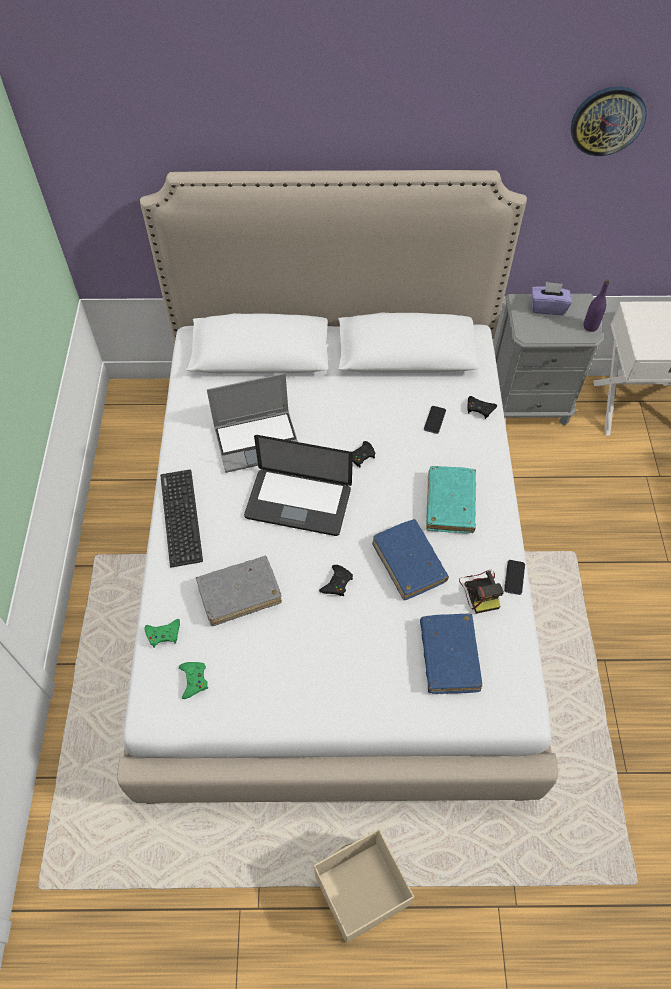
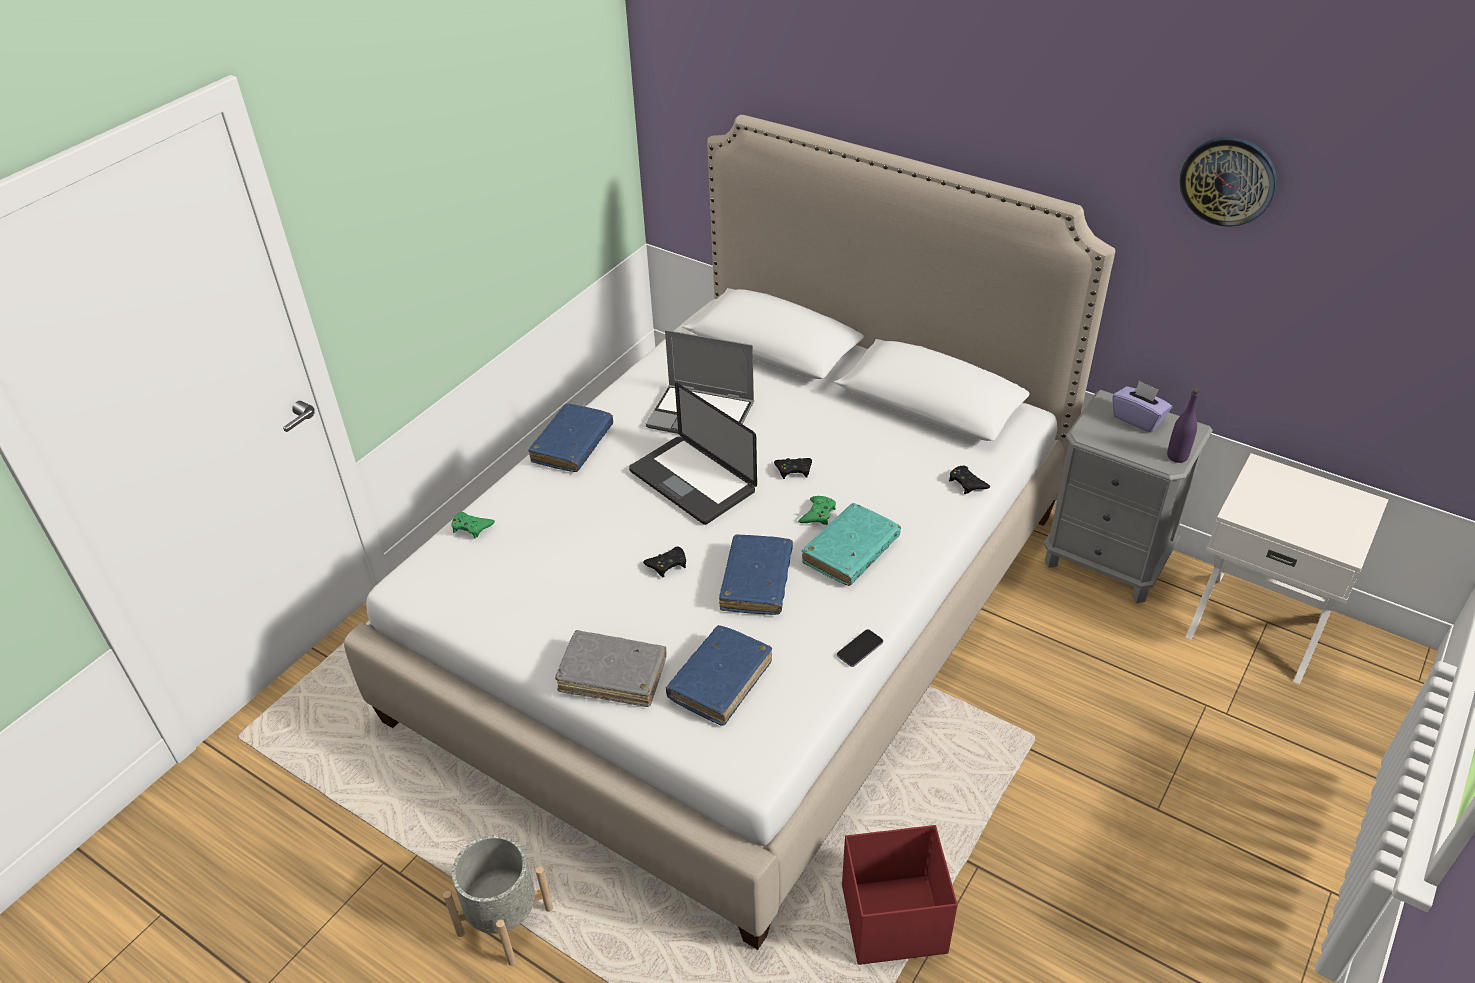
camera: 35 degrees right, 15 degrees down
keyboard [160,470,203,567] -> blue book [528,403,613,472]
green game controller [179,662,208,699] -> green game controller moved to [798,496,836,525]
grey book [196,556,282,626] -> grey book moved to [555,630,667,707]
beige storage box [314,829,414,943] -> grey planter [443,835,553,966]
phone [424,406,446,434] -> none
camera [459,570,504,614] -> none
none -> red storage box [842,825,958,965]

